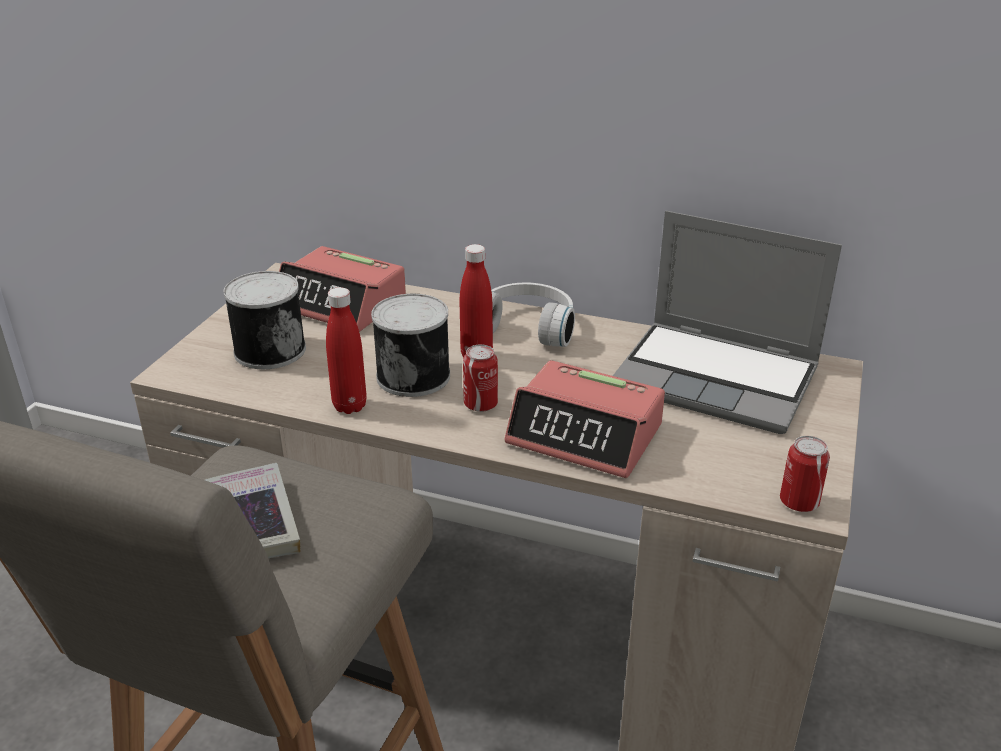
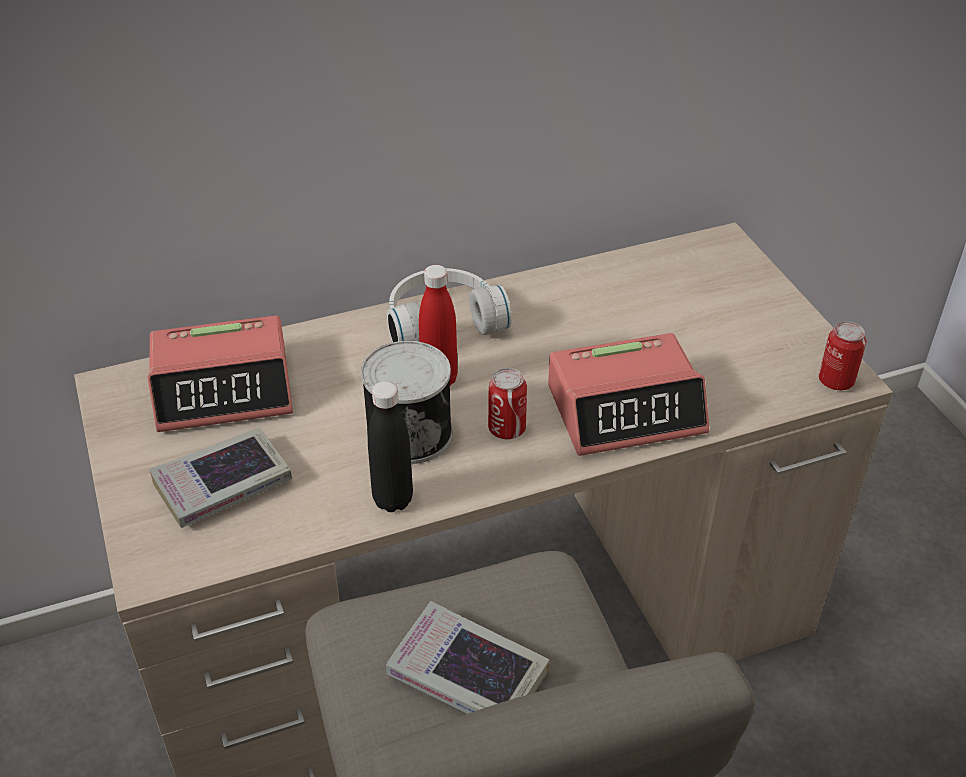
camera: 40 degrees left, 10 degrees up
can [223,271,306,369] -> book [149,428,292,528]
red bottle [326,287,367,414] -> black bottle [368,381,413,512]
laptop [613,210,842,434] -> none

